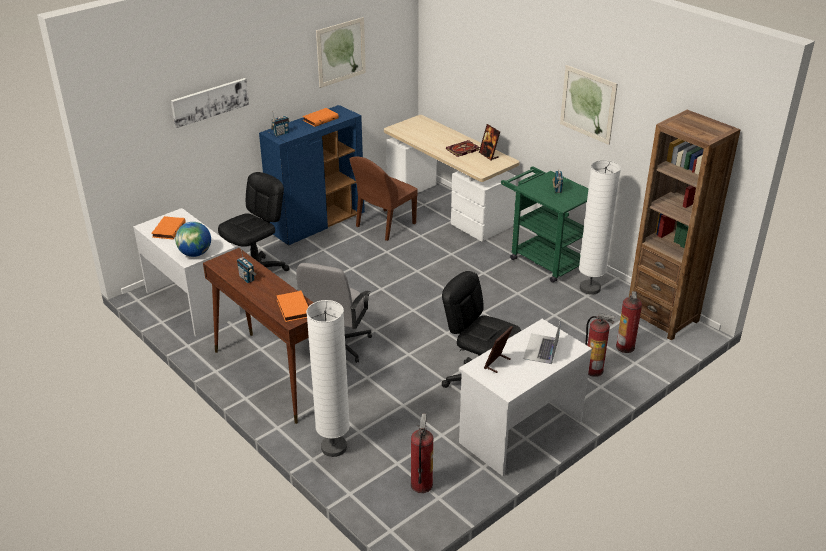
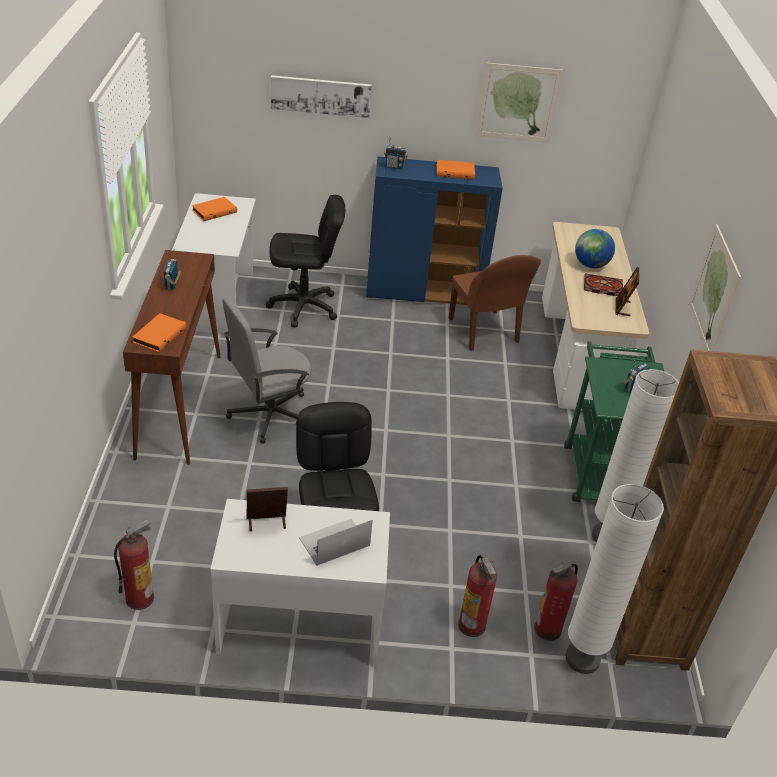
camera: 40 degrees right, 5 degrees up
globe [175,222,211,257] -> globe moved to [575,229,615,268]
white floor lamp [306,300,350,457] -> white floor lamp moved to [566,484,664,674]
brown chair [350,156,418,241] -> brown chair turned 105 degrees counterclockwise [449,255,541,351]

